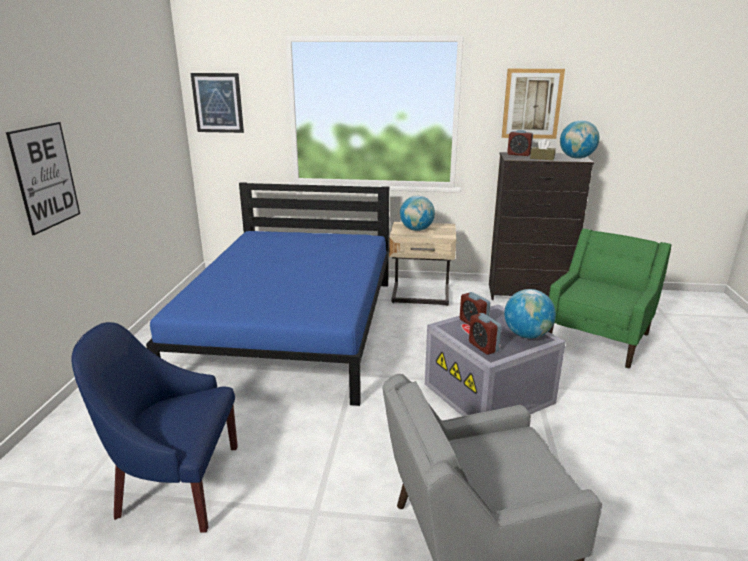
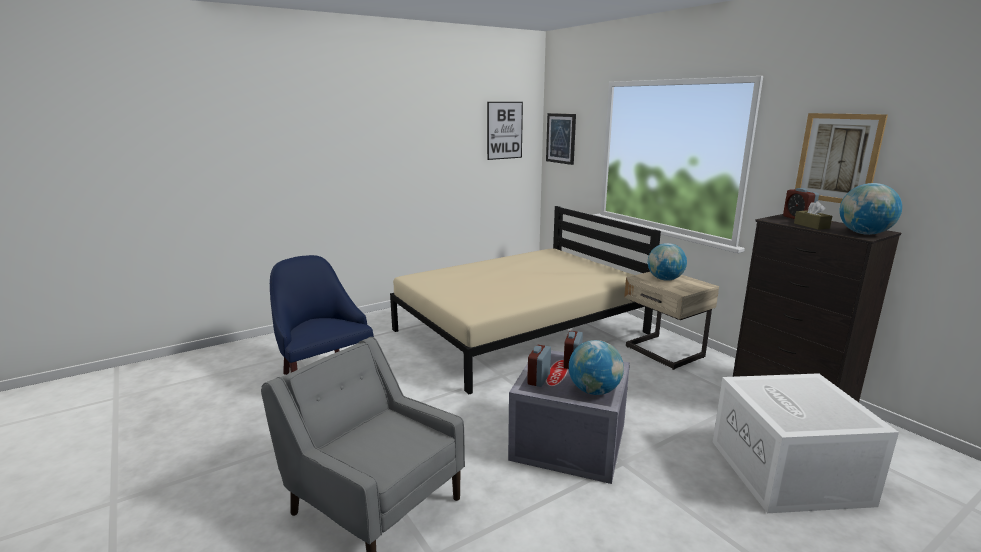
camera: 50 degrees right, 5 degrees down
picture [6,122,80,235] -> picture moved to [487,102,523,160]
blue bed [146,182,389,406] -> beige bed [390,206,661,394]
green armchair [548,228,671,368] -> white storage box [713,373,899,513]

